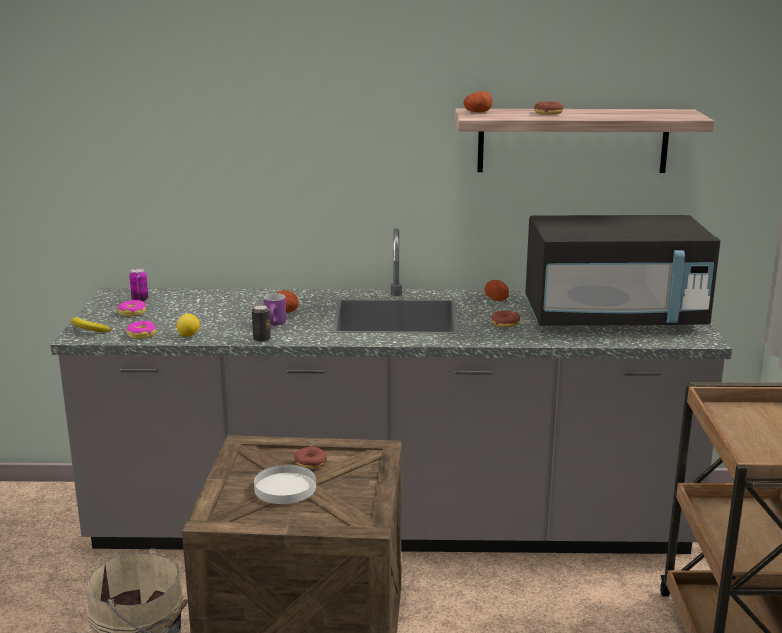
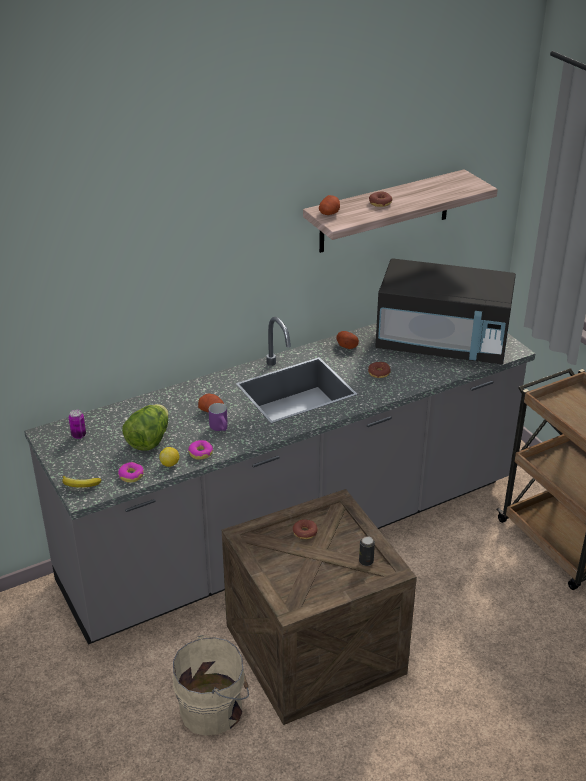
camera: 30 degrees left, 15 degrees up
donut [118,300,146,317] -> donut moved to [188,440,213,460]
can [252,305,271,342] -> can moved to [359,536,375,566]
white plate [254,465,316,504] -> none
black microwave [525,215,721,327] -> black microwave turned 45 degrees clockwise [375,258,516,364]
none -> lettuce [122,404,169,451]

